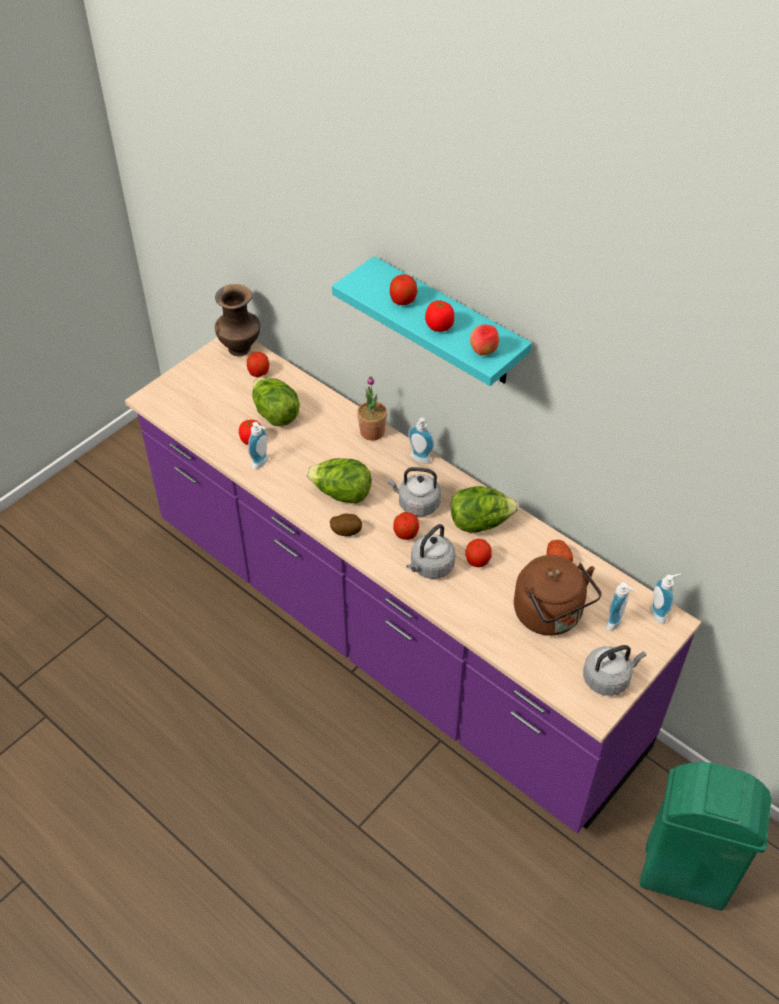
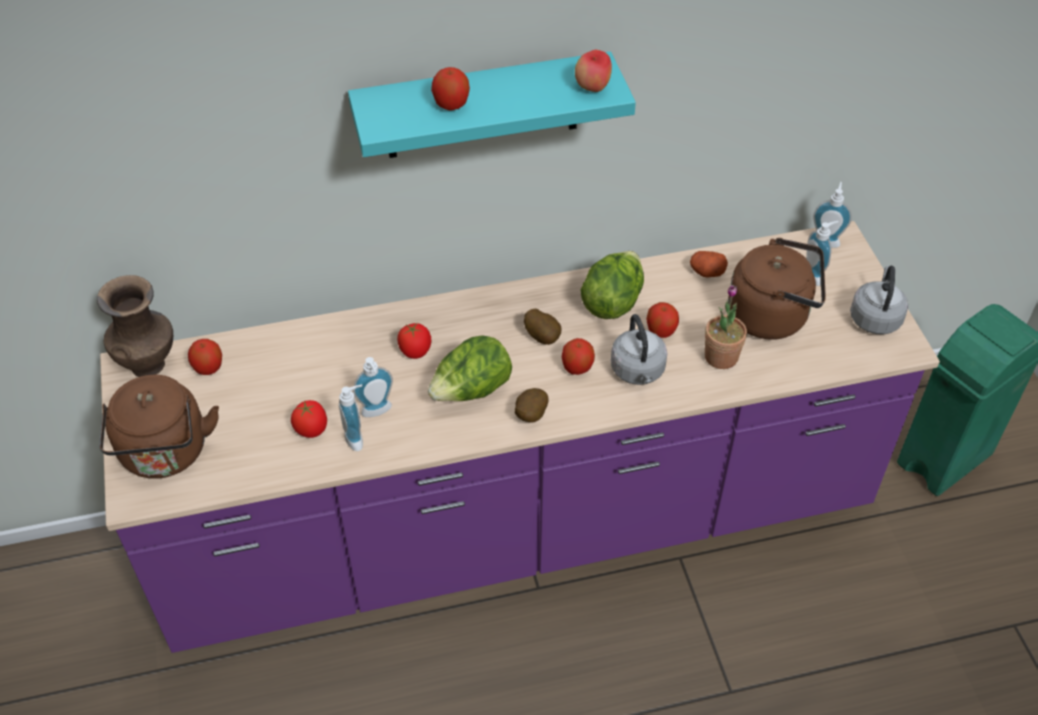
camera: 55 degrees left, 0 degrees up
lettuce [252,377,300,426] -> none
potted plant [357,376,387,441] -> potted plant moved to [705,285,747,369]
grey kettle [388,467,441,516] -> potato [524,309,562,345]
soap dispenser [408,418,434,464] -> soap dispenser moved to [353,357,393,417]
tomato [425,299,454,332] -> tomato moved to [397,323,432,359]
none -> brown kettle [99,375,219,479]

